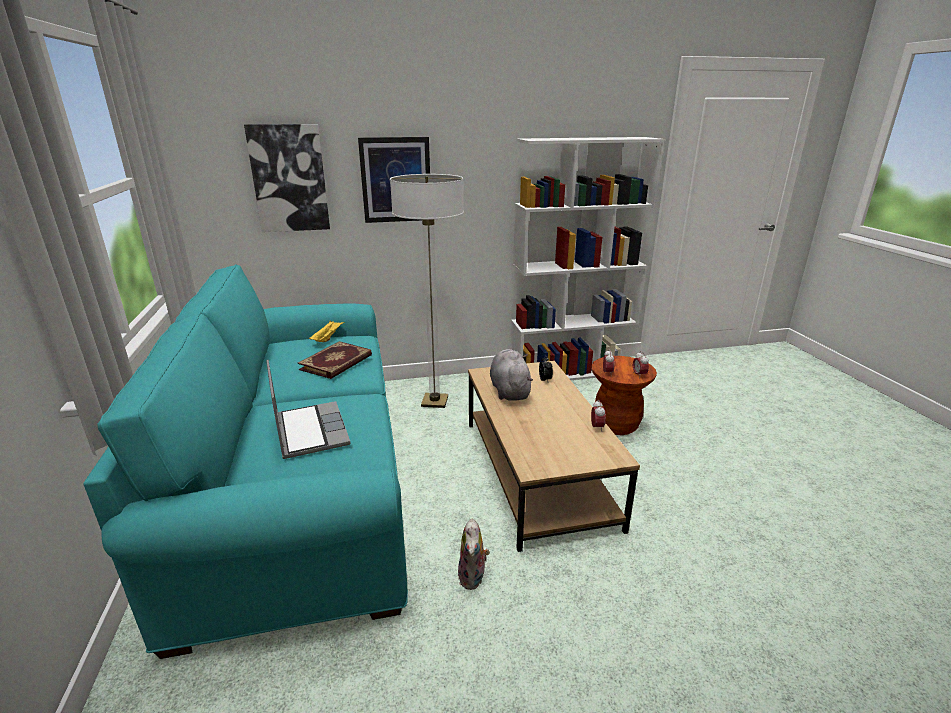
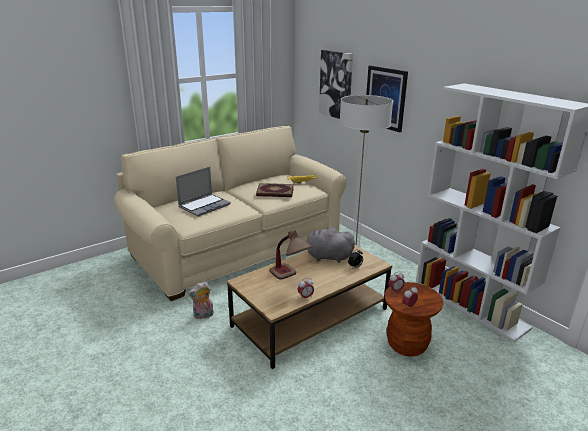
camera: 65 degrees right, 0 degrees up
turquoise sofa [83,264,408,659] -> beige sofa [114,126,347,301]
grey plush toy [490,349,533,401] -> grey plush toy turned 135 degrees counterclockwise [300,227,355,263]
none -> table lamp [269,230,312,279]

